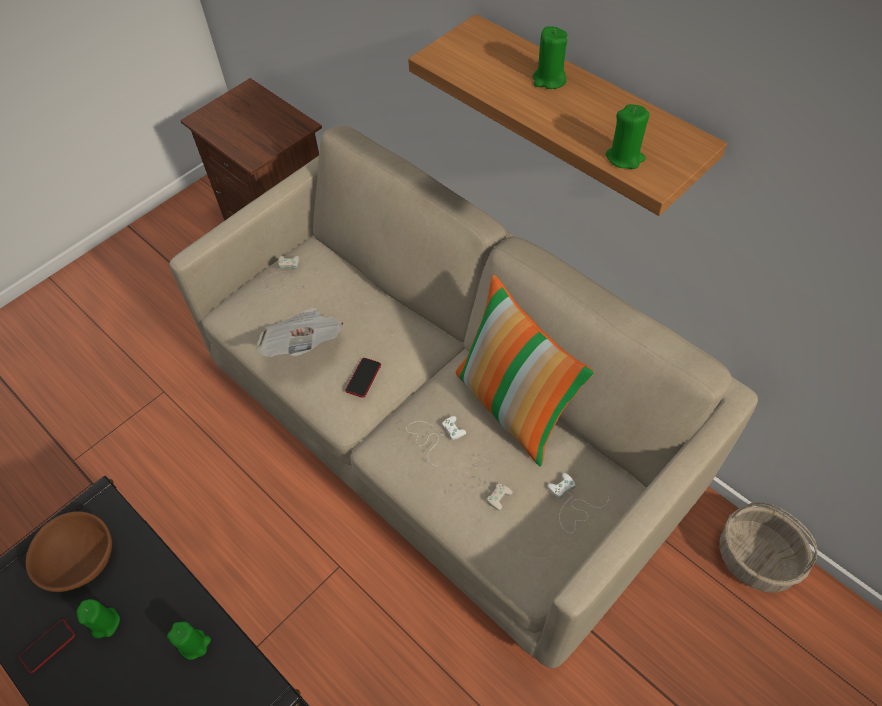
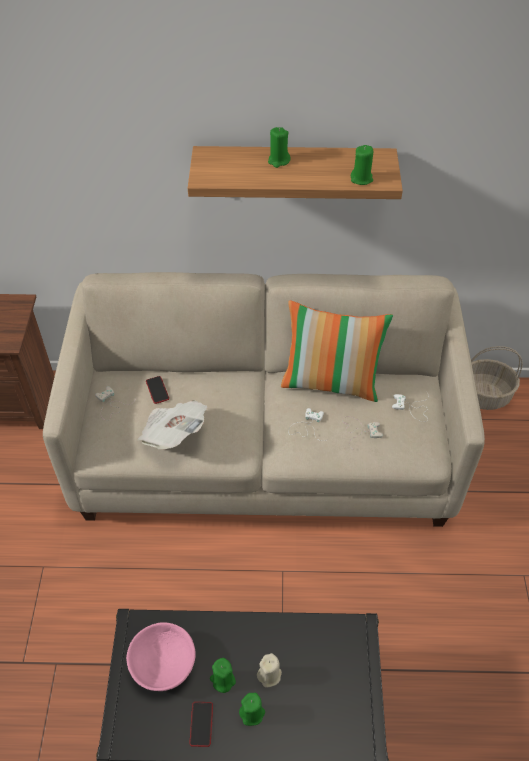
camera: 45 degrees left, 5 degrees down
brown bowl [26,511,112,592] -> pink bowl [126,622,196,691]
green candle [167,622,211,660] -> green candle moved to [239,692,265,726]
phone [345,358,381,398] -> phone moved to [146,376,169,404]
none -> beige candle [257,653,282,687]

